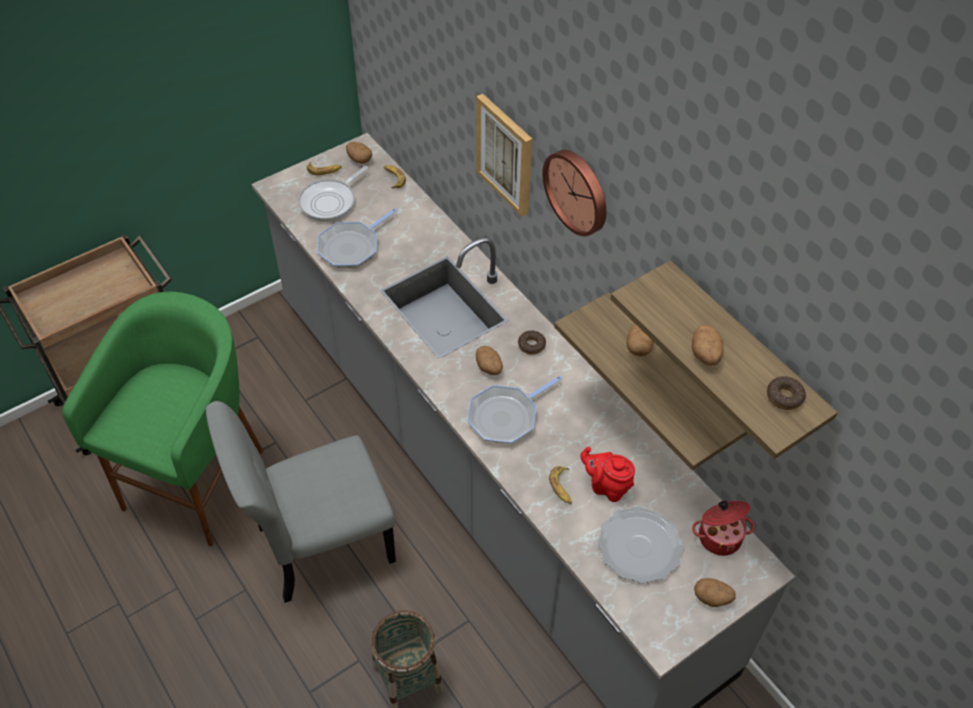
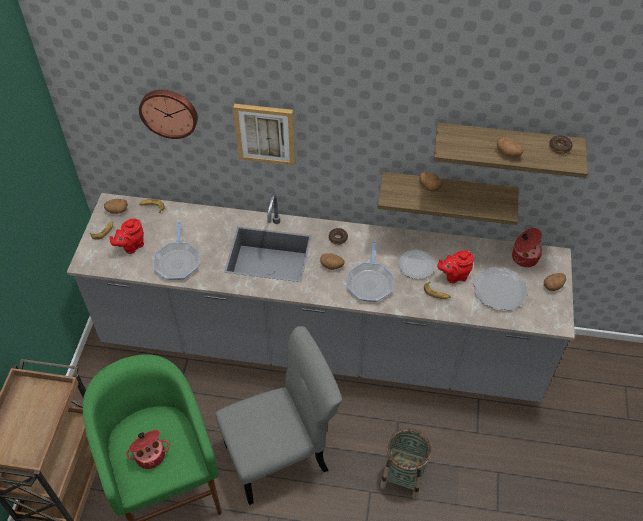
camera: 45 degrees left, 0 degrees up
grey chair [206,401,396,603] -> grey chair turned 135 degrees counterclockwise [215,326,342,505]
frying pan [298,166,368,222] -> red teapot [110,218,144,254]
wall clock [542,150,606,236] -> wall clock moved to [139,90,198,139]
none -> cooking pot [126,430,170,469]
none -> plate [399,250,435,279]

